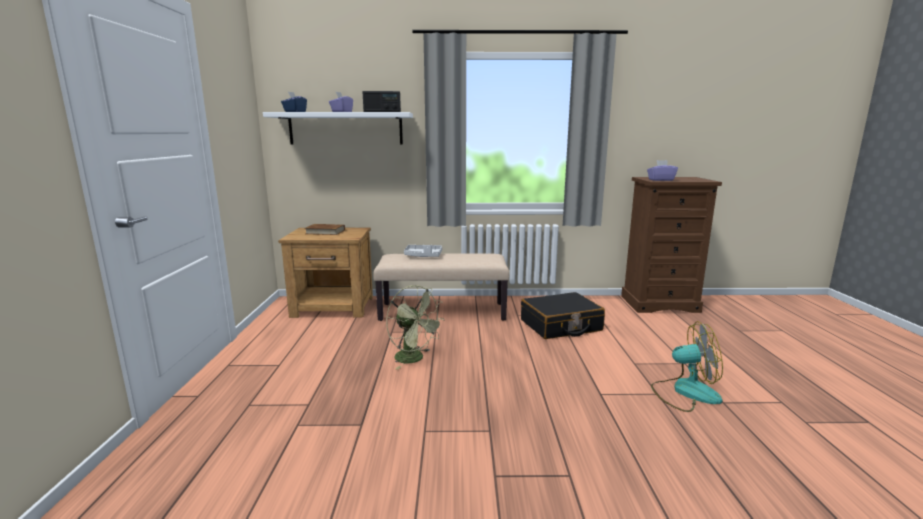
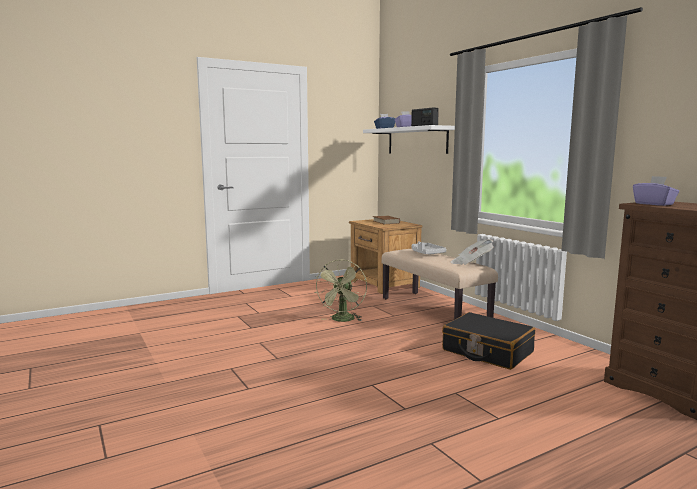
camera: 60 degrees right, 5 degrees down
fan [651,321,723,412] -> none
none -> newspaper [450,239,494,265]

